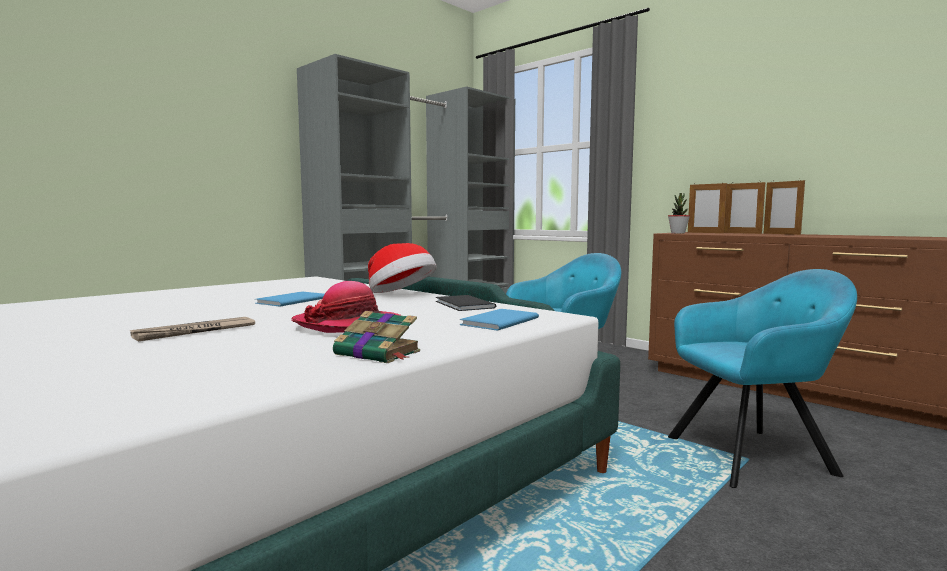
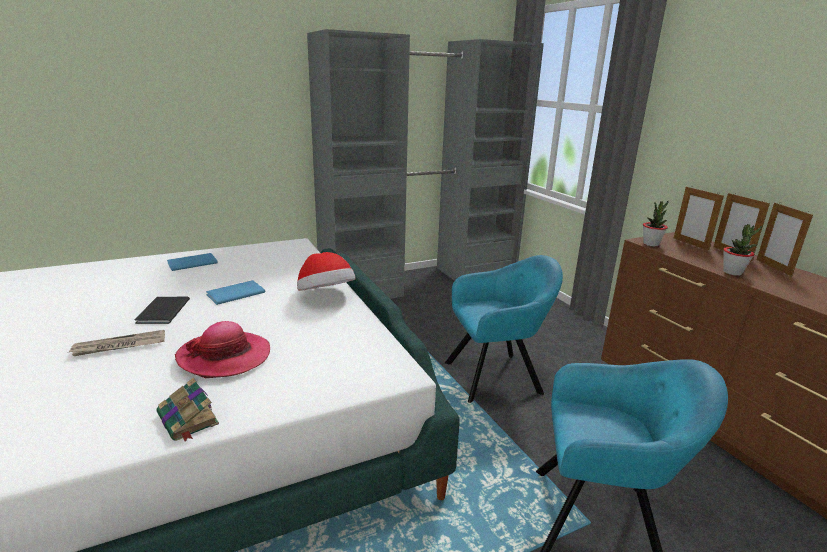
camera: 20 degrees right, 15 degrees up
black book [436,295,496,311] -> black book moved to [134,297,190,324]
blue book [460,309,539,331] -> blue book moved to [167,253,218,271]
none -> potted plant [723,224,762,276]

